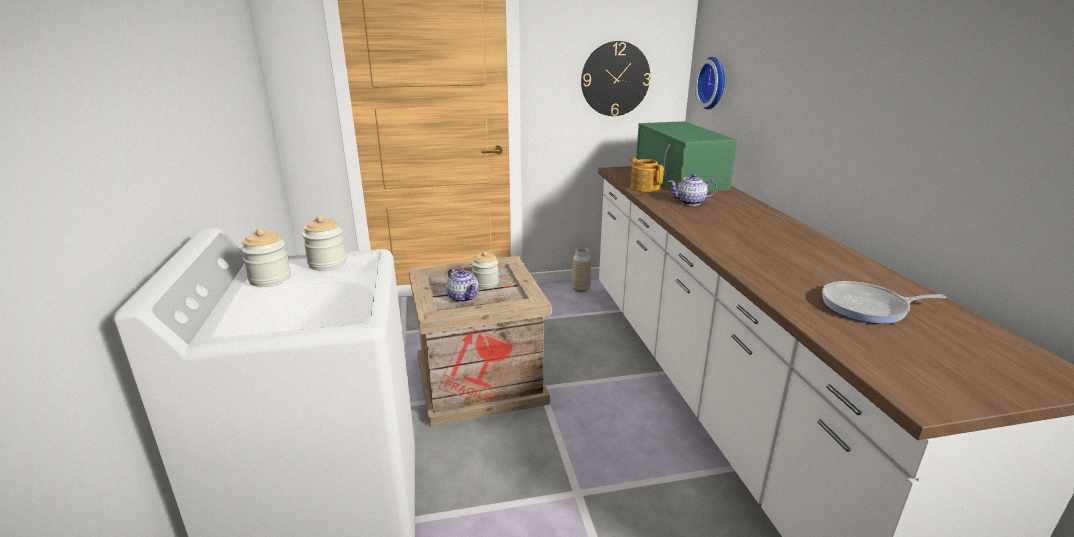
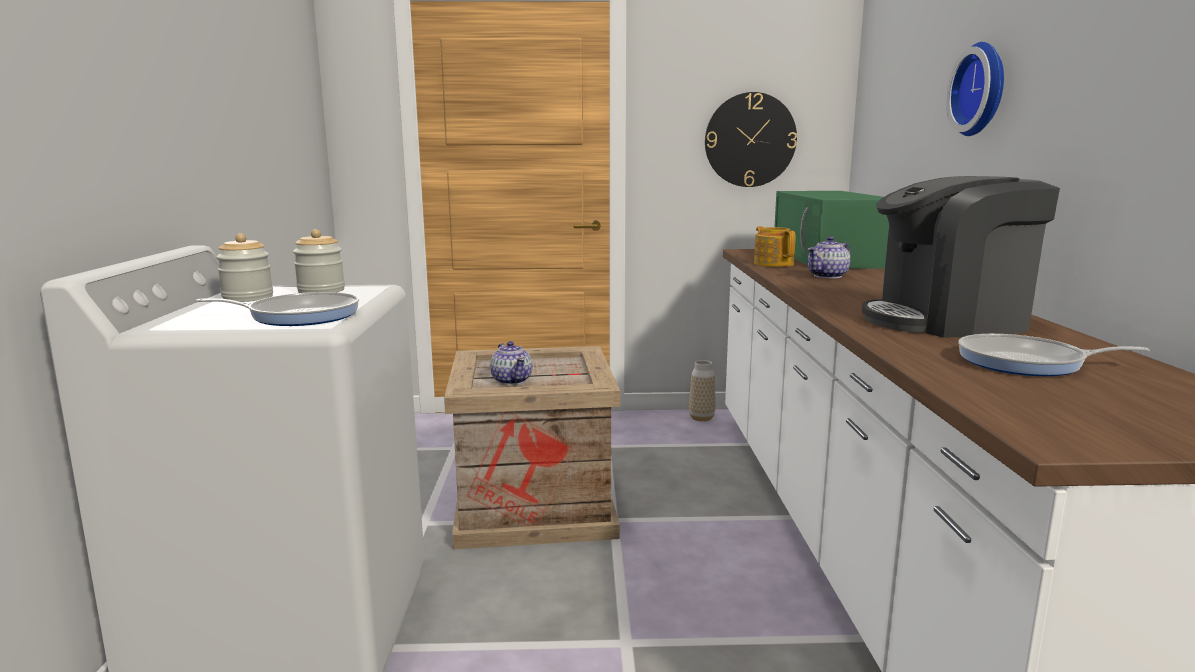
camera: 10 degrees right, 10 degrees down
jar [472,251,499,289] -> none
teapot [668,174,717,206] -> teapot turned 45 degrees counterclockwise [807,236,850,279]
wall clock [695,57,725,110] -> wall clock moved to [946,42,1004,136]
none -> frying pan [196,292,359,326]
none -> coffee machine [862,176,1060,338]

